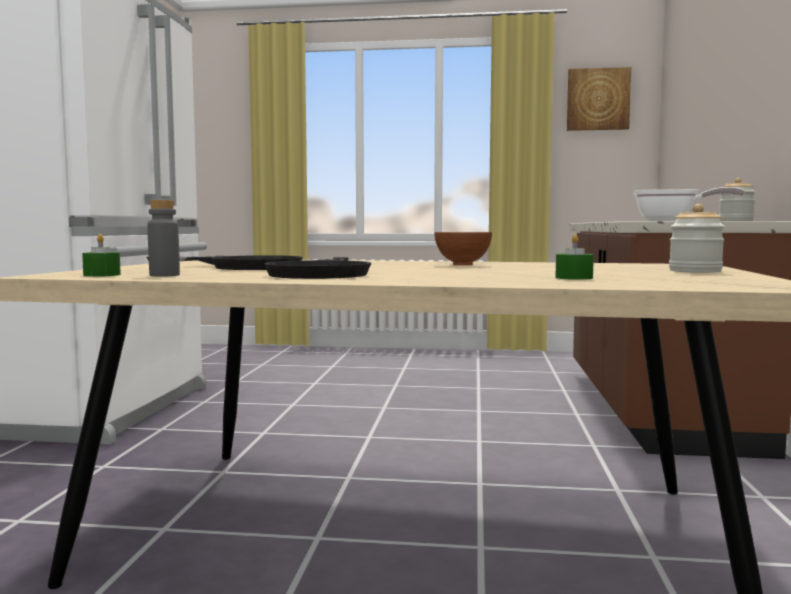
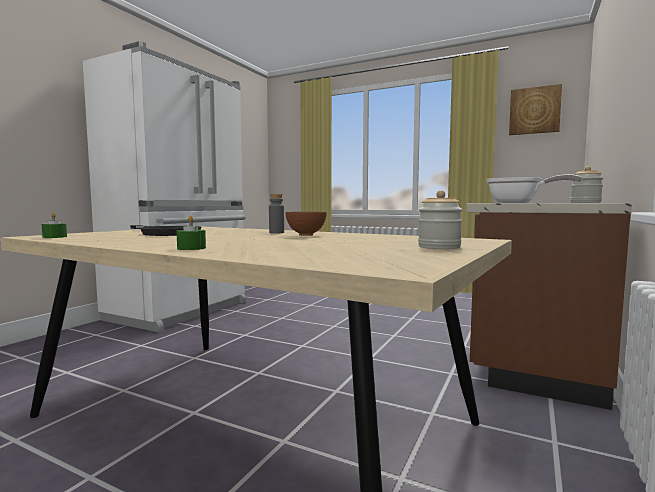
camera: 20 degrees right, 0 degrees up
grey bottle [147,200,180,277] -> grey bottle moved to [269,194,284,233]
black frying pan [264,257,371,279] -> none
green candle [555,234,594,280] -> green candle moved to [177,216,206,250]

